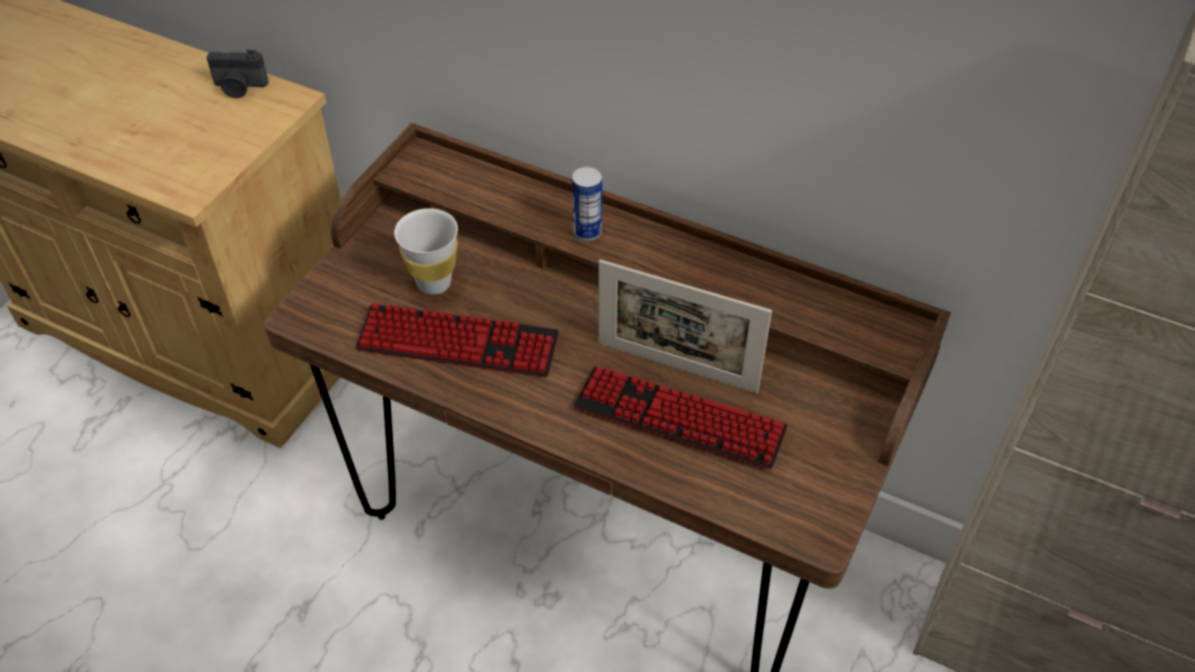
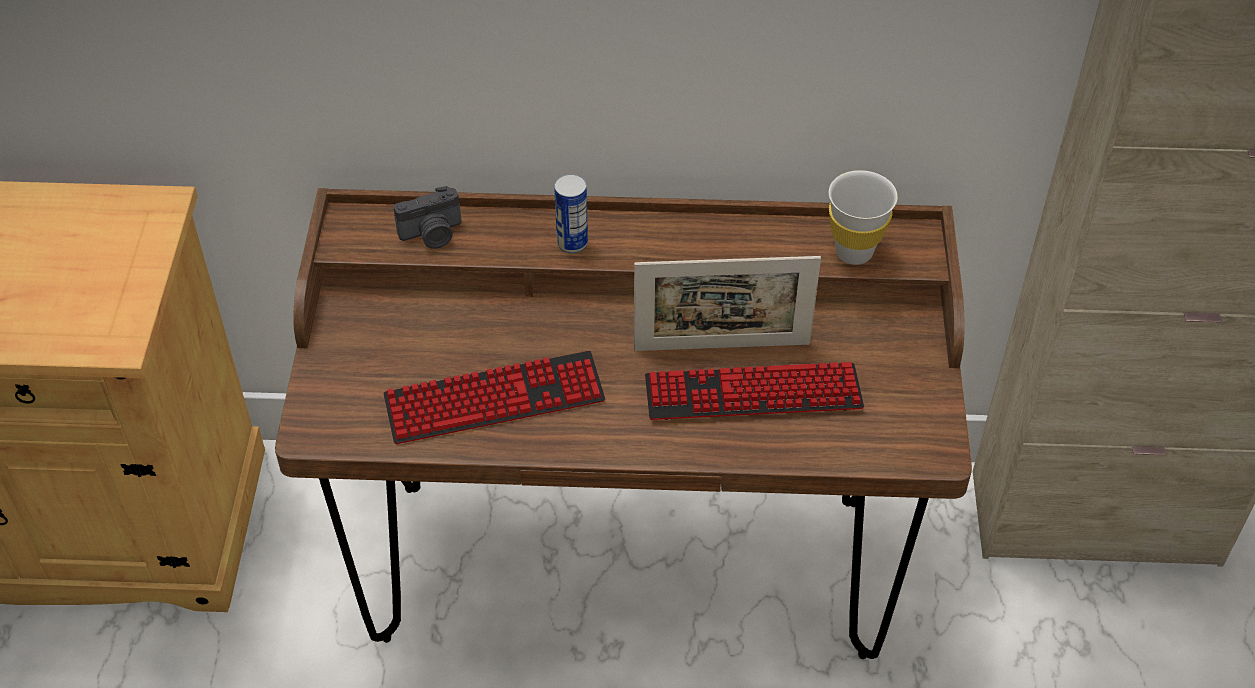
camera: 25 degrees left, 0 degrees up
camera [207,49,269,98] -> camera moved to [393,186,461,249]
white cup [394,208,458,295] -> white cup moved to [829,170,898,265]

